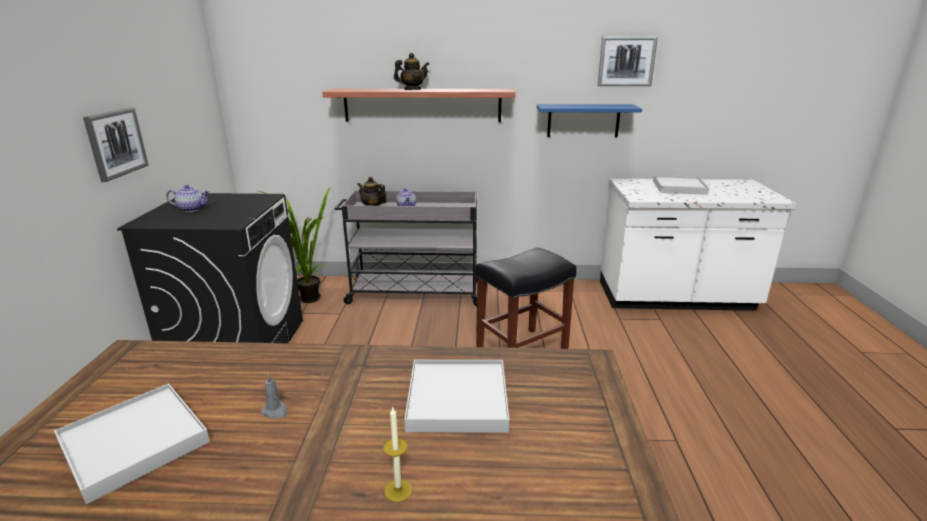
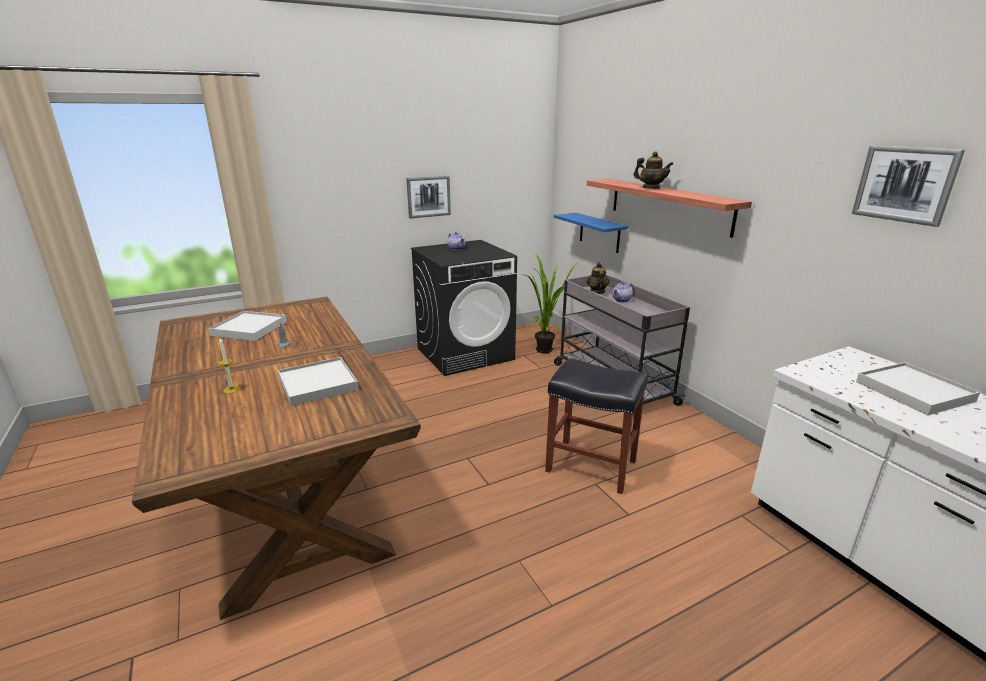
camera: 60 degrees right, 0 degrees up
blue shelf [537,104,642,137] -> blue shelf moved to [554,213,628,253]

